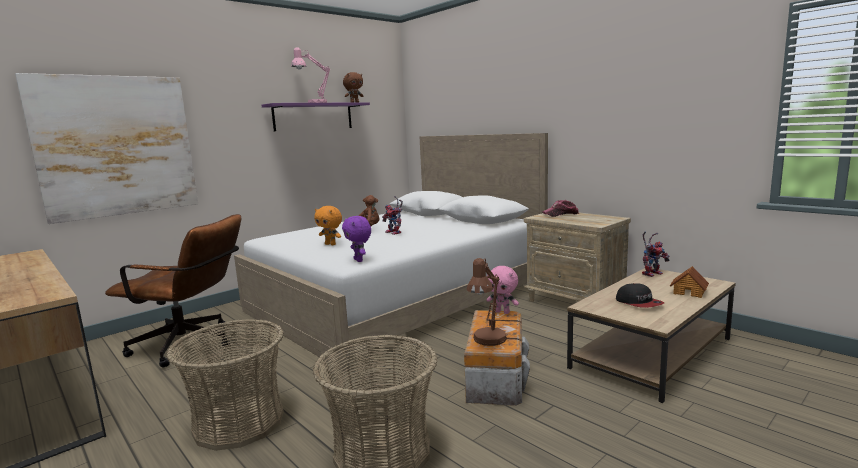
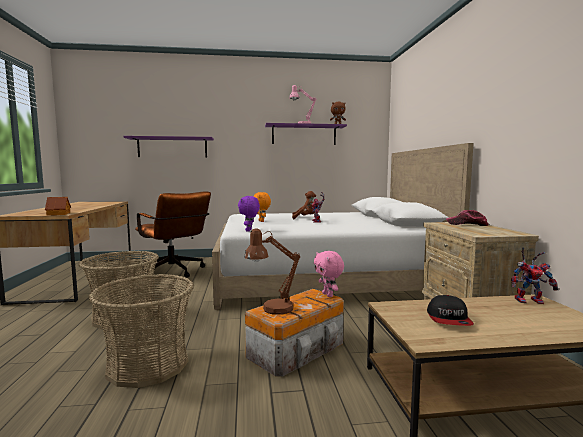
camera: 35 degrees right, 5 degrees down
picture [15,73,198,224] -> purple shelf [123,136,214,157]
toy house [670,266,709,298] -> toy house moved to [45,197,71,215]

